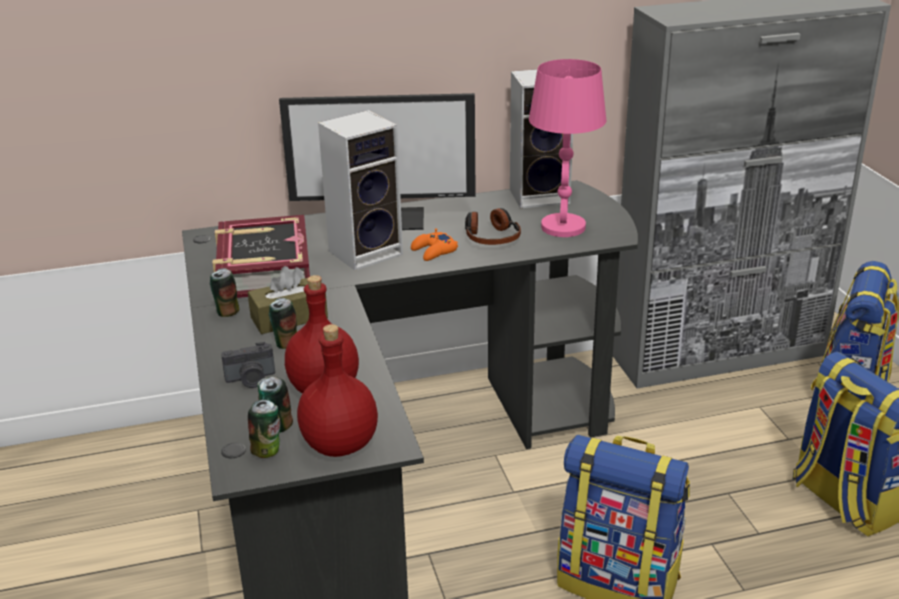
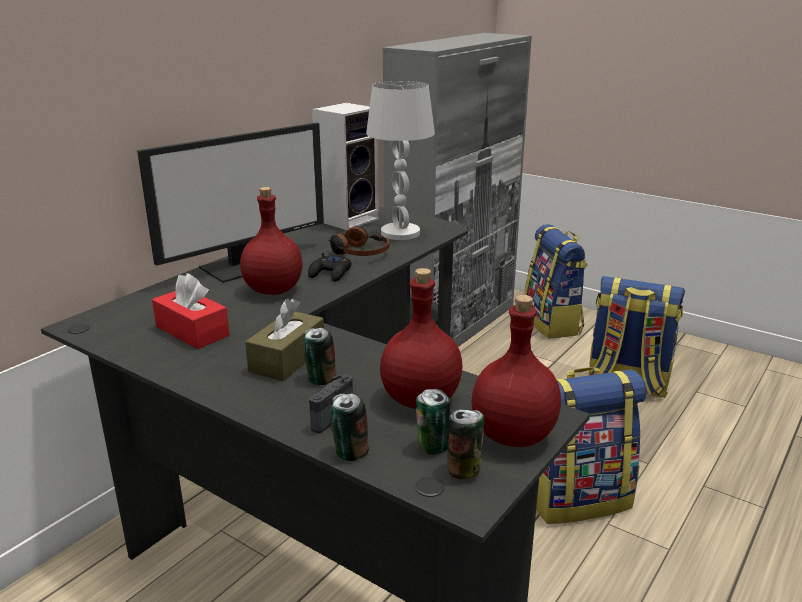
camera: 40 degrees left, 5 degrees down
can [210,268,239,317] -> can moved to [331,394,369,461]
book [212,215,310,298] -> red tissue box [152,273,230,349]
speaker [318,110,403,271] -> red bottle [240,187,303,295]
orange game controller [411,228,458,261] -> black game controller [308,253,351,282]
pink table lamp [529,59,606,237] -> white table lamp [366,81,435,240]

